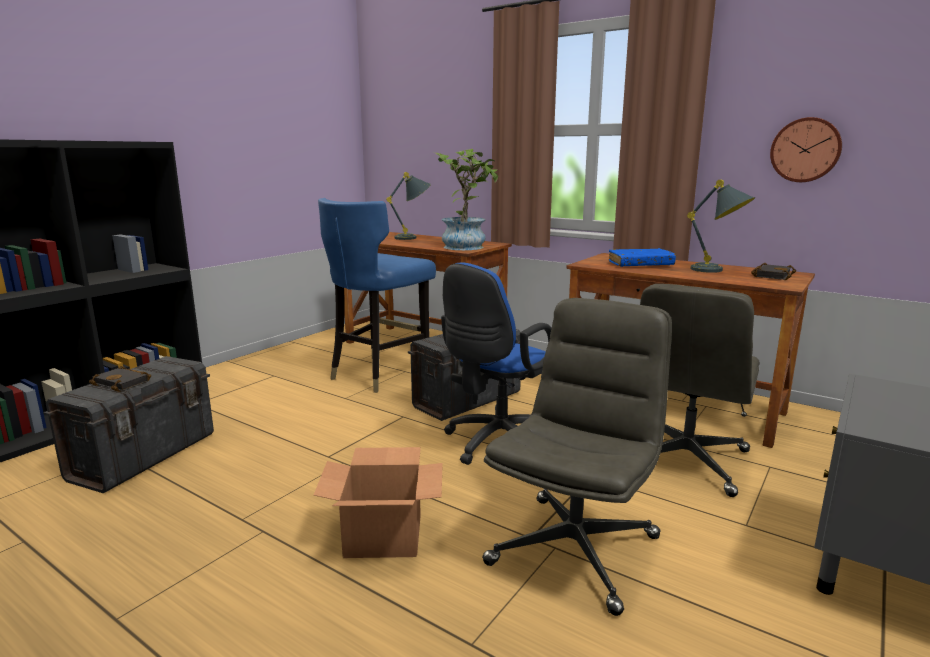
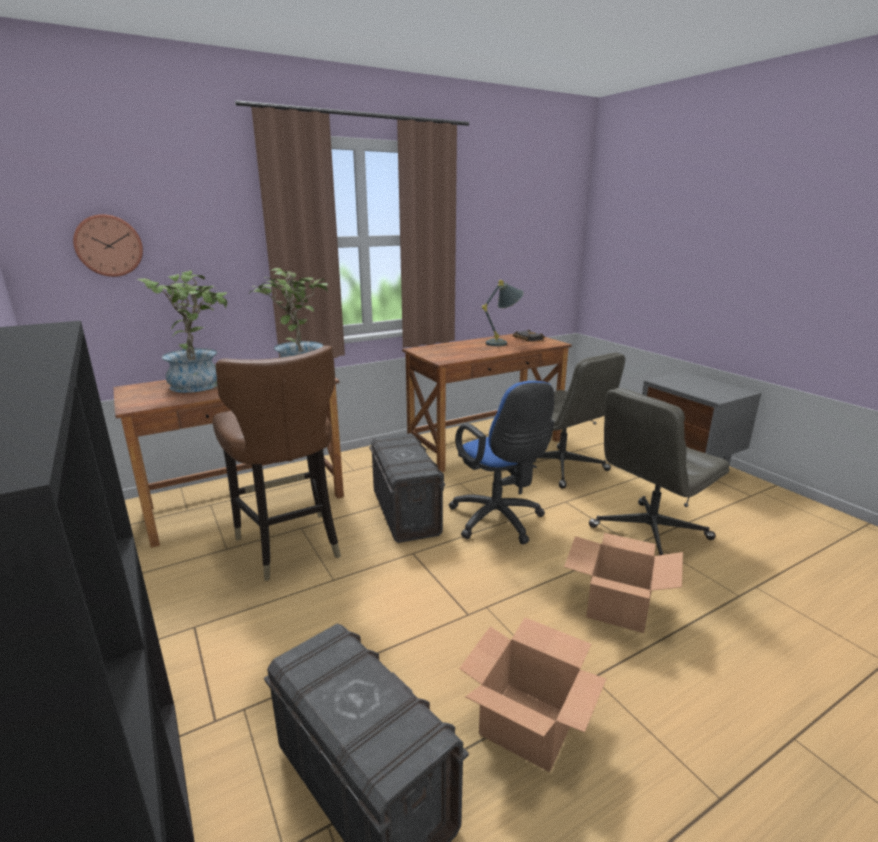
camera: 65 degrees left, 5 degrees up
black book [89,366,151,392] -> none
blue chair [318,198,436,393] -> brown chair [213,345,341,581]
grey table lamp [386,172,431,240] -> potted plant [137,270,227,393]
grey office chair [482,298,672,616] -> grey office chair turned 90 degrees counterclockwise [589,388,730,555]
blue book [609,248,676,267] -> none
wall clock [770,117,842,182] -> wall clock moved to [73,214,143,277]
none -> cardboard box [459,618,606,772]

